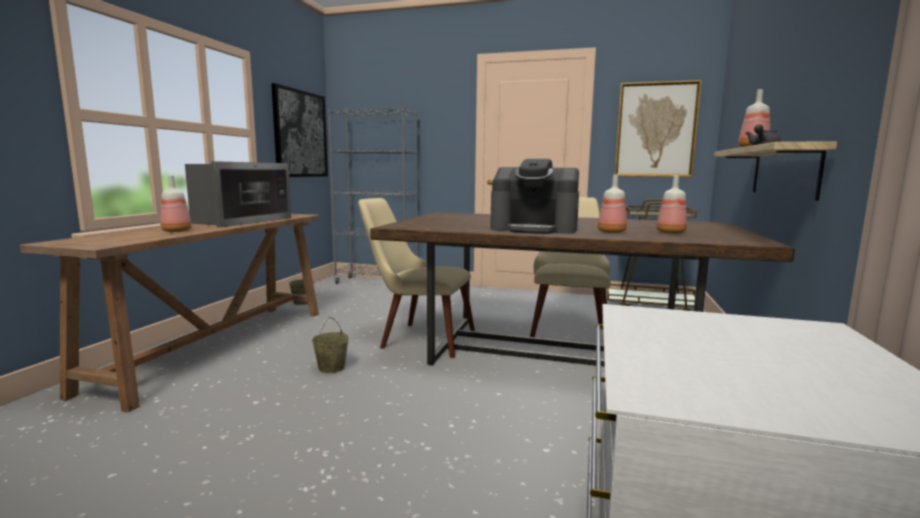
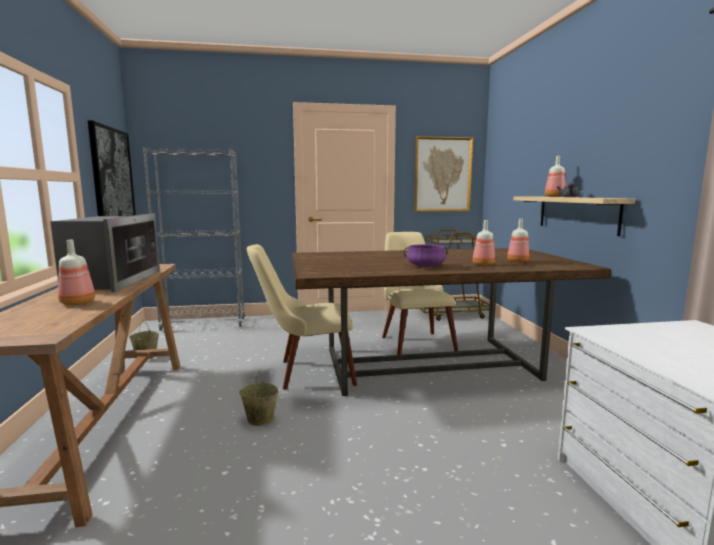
camera: 25 degrees left, 0 degrees up
coffee machine [490,159,579,234] -> purple cooking pot [403,244,448,267]

